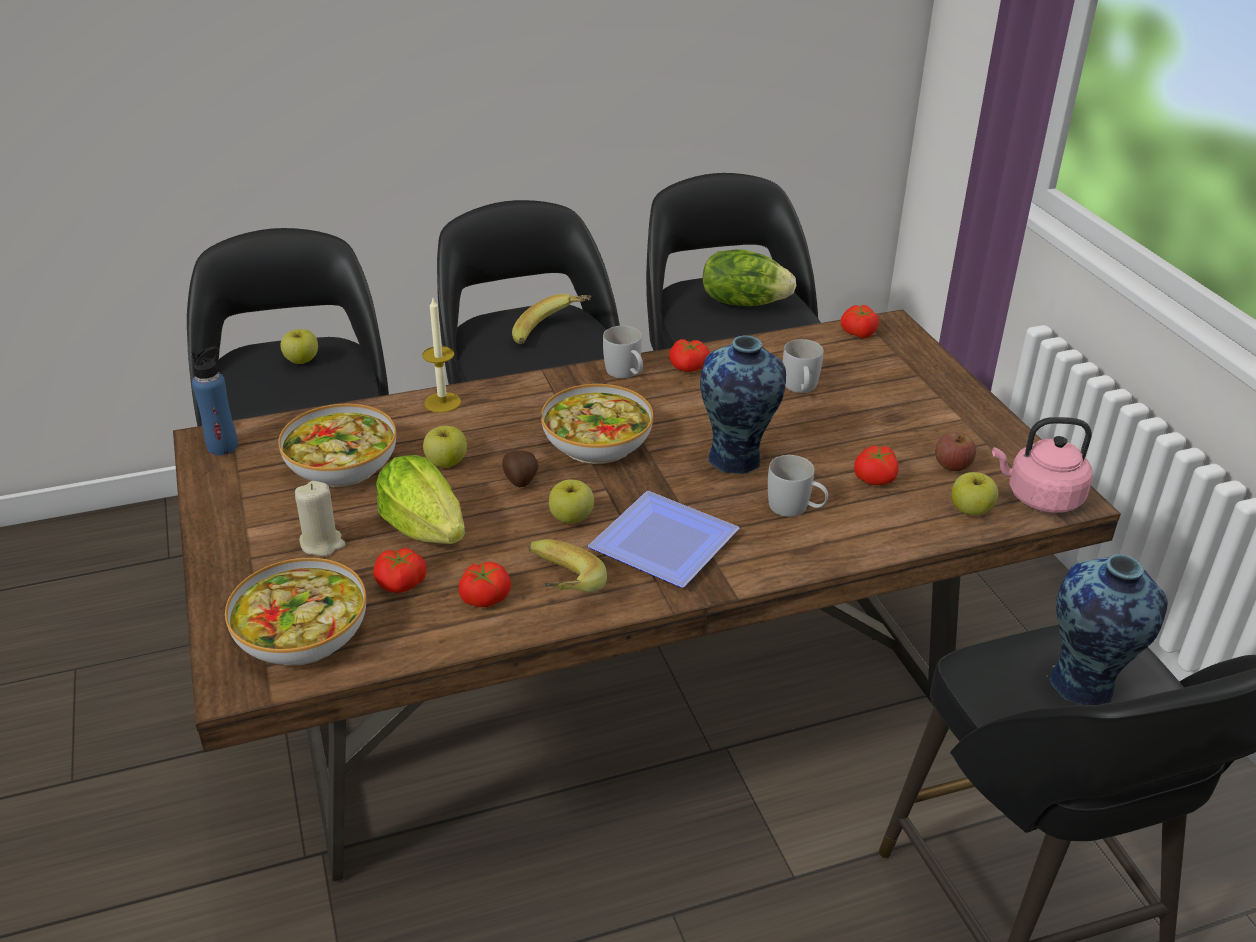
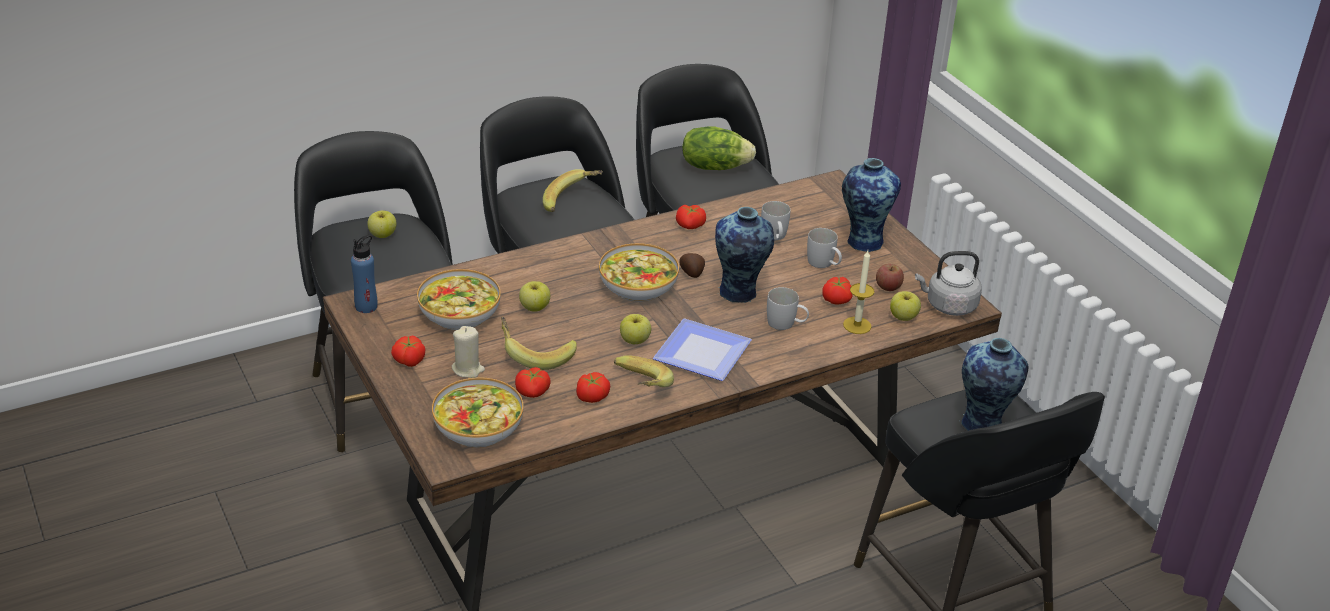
camera: 10 degrees left, 0 degrees up
lettuce [376,455,465,544] -> banana [501,317,577,370]
candle [422,298,461,413] -> candle moved to [843,250,874,334]
potato [502,451,538,487] -> potato moved to [679,253,705,278]
white mug [603,326,643,378] -> white mug moved to [807,228,842,268]
tomato [841,305,879,338] -> tomato moved to [391,335,426,367]
pink kettle [992,417,1093,513] -> grey kettle [915,251,982,316]
none -> vase [842,158,901,252]

